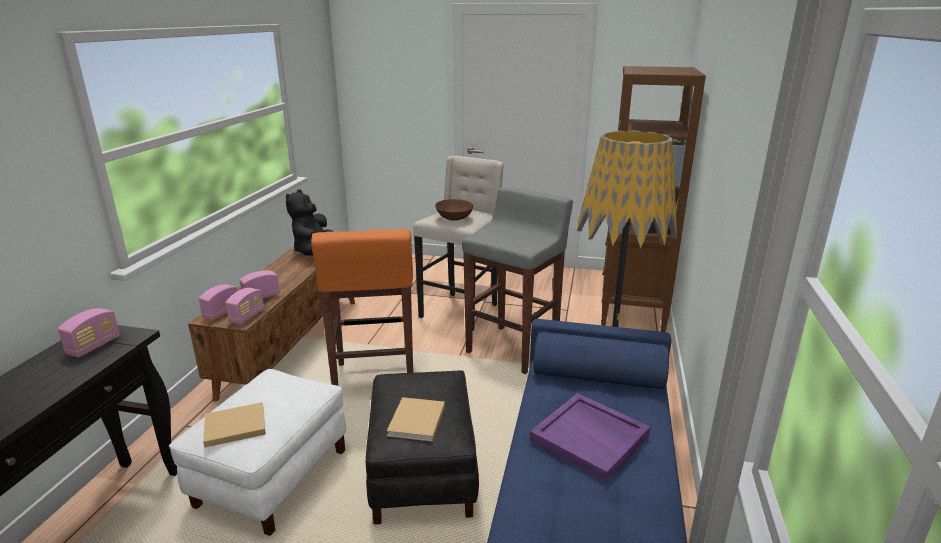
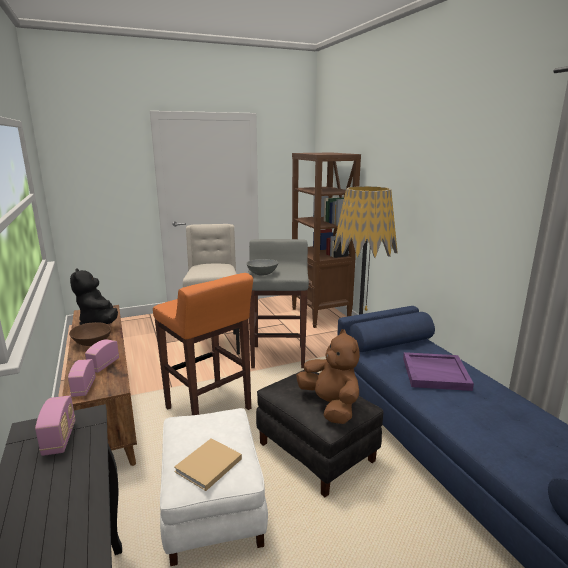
camera: 35 degrees left, 5 degrees down
radio [226,288,264,325] -> none
beige book [387,397,445,442] -> brown plush toy [296,329,360,424]
brown bowl [435,199,473,221] -> brown bowl moved to [69,322,111,346]
none -> grey bowl [246,259,278,276]

